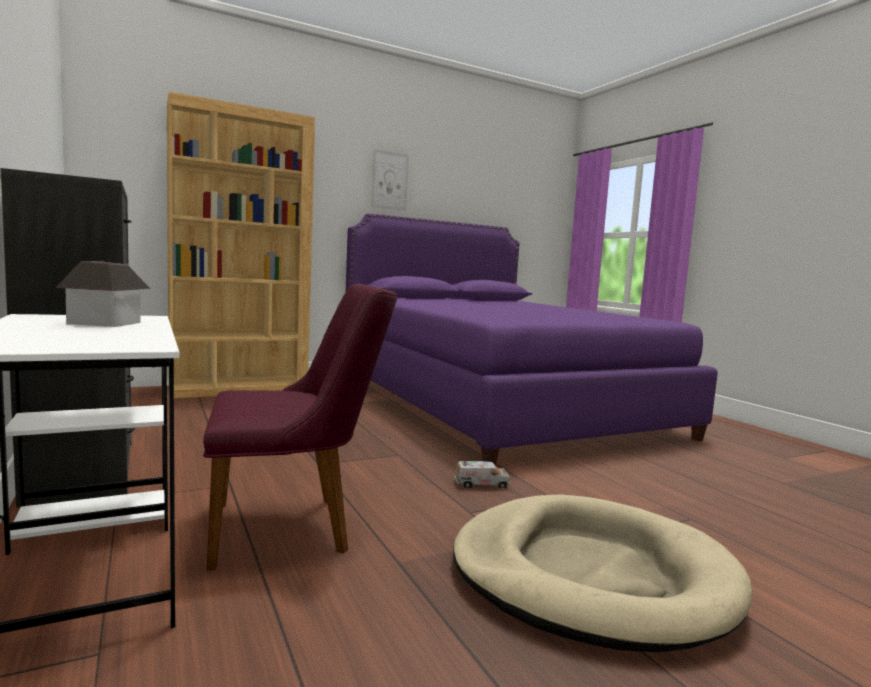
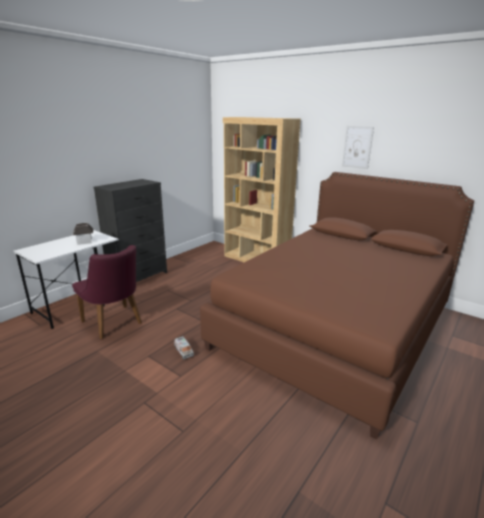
camera: 65 degrees right, 15 degrees up
purple bed [346,214,718,466] -> brown bed [200,172,474,440]
beige dog bed [453,494,752,652] -> none

